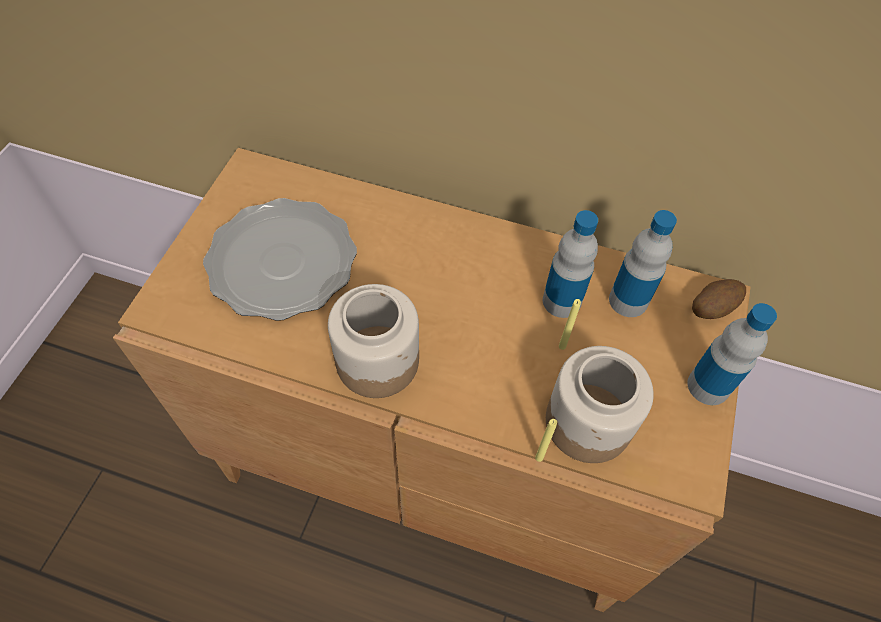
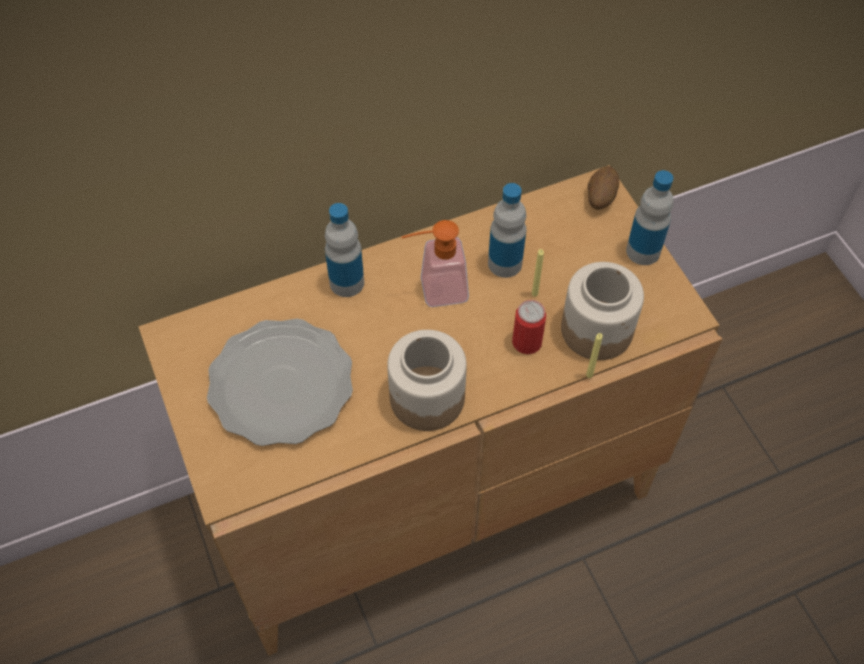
camera: 40 degrees left, 0 degrees up
bottle [609,210,677,317] -> bottle moved to [325,203,364,297]
none -> soap dispenser [401,220,469,307]
none -> can [512,300,546,354]

